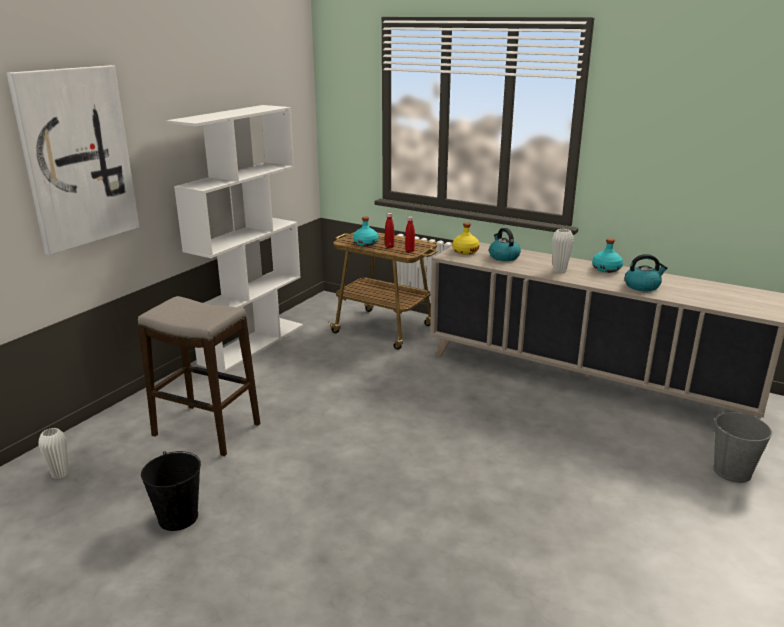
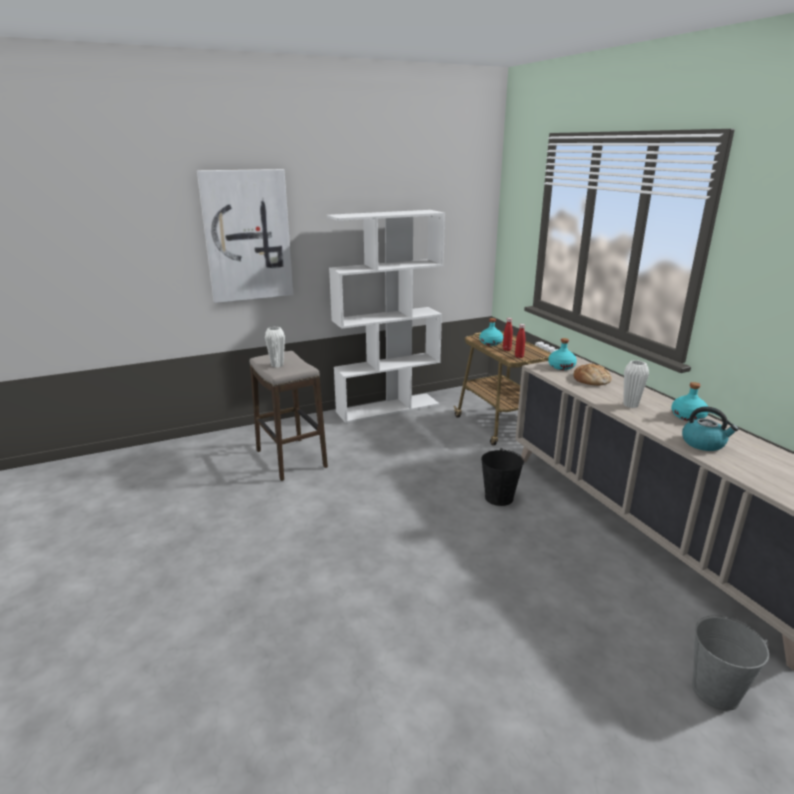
camera: 35 degrees right, 0 degrees up
white vase [38,428,68,479] -> white vase moved to [265,327,285,367]
black bucket [141,451,201,531] -> black bucket moved to [481,448,524,506]
yellow bottle [452,222,480,254] -> turquoise bottle [548,338,577,370]
kettle [489,228,521,261] -> bread [573,364,612,386]

